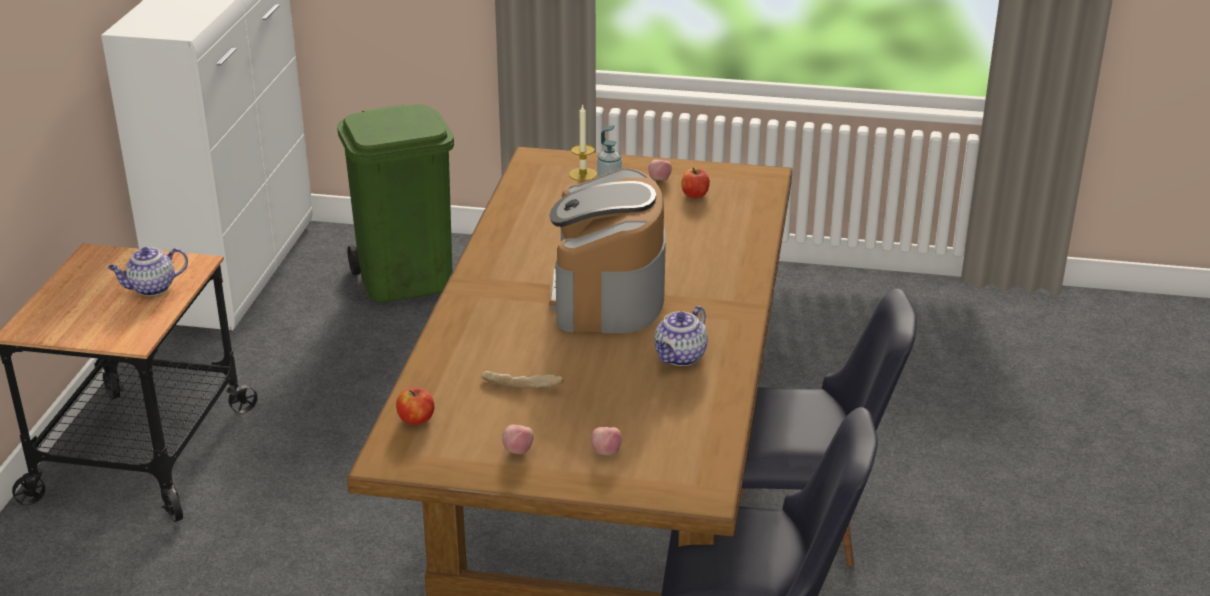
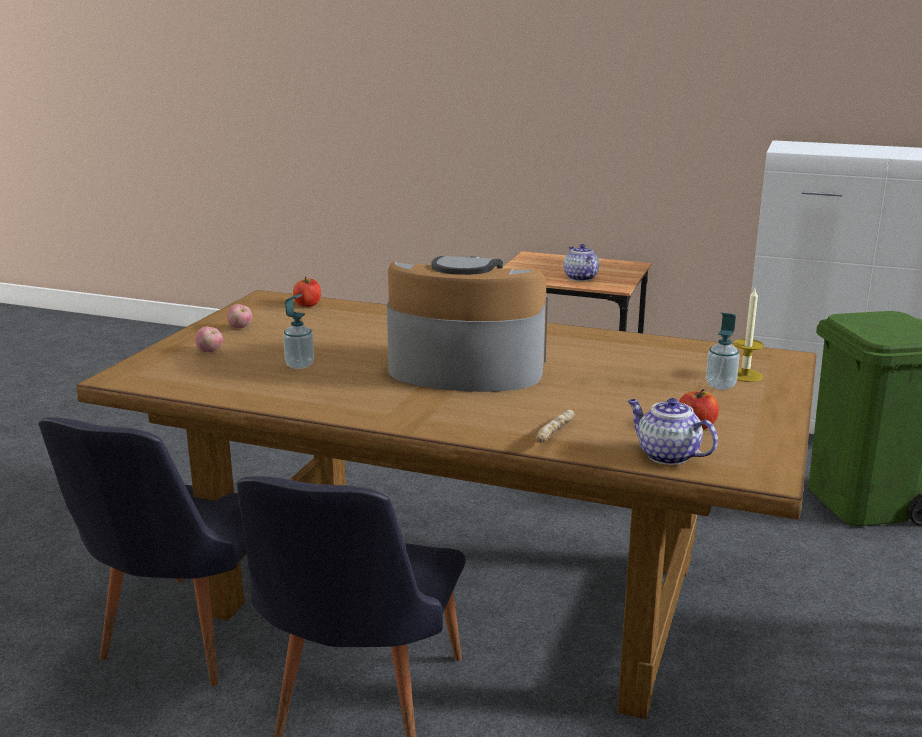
camera: 100 degrees right, 10 degrees down
bread [481,371,564,388] -> bread moved to [536,410,574,443]
apple [648,160,672,181] -> none
teapot [654,306,708,366] -> teapot moved to [628,398,718,465]
none -> soap dispenser [283,294,314,369]

